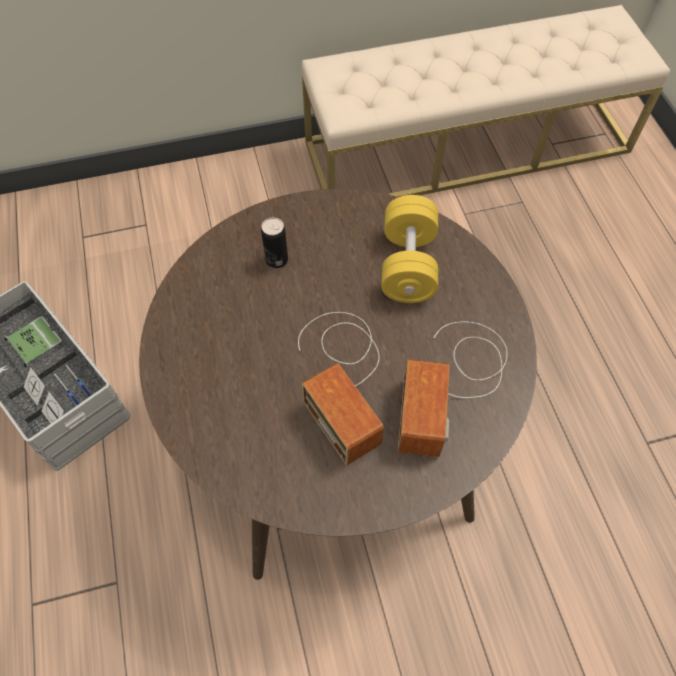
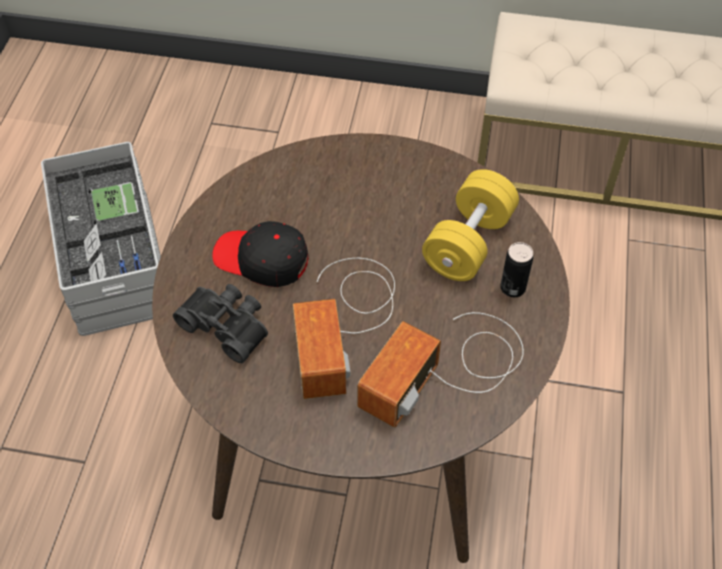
camera: 25 degrees right, 5 degrees down
can [261,217,288,268] -> can moved to [500,242,534,297]
none -> black binoculars [173,284,268,363]
none -> black cap [212,221,309,287]

